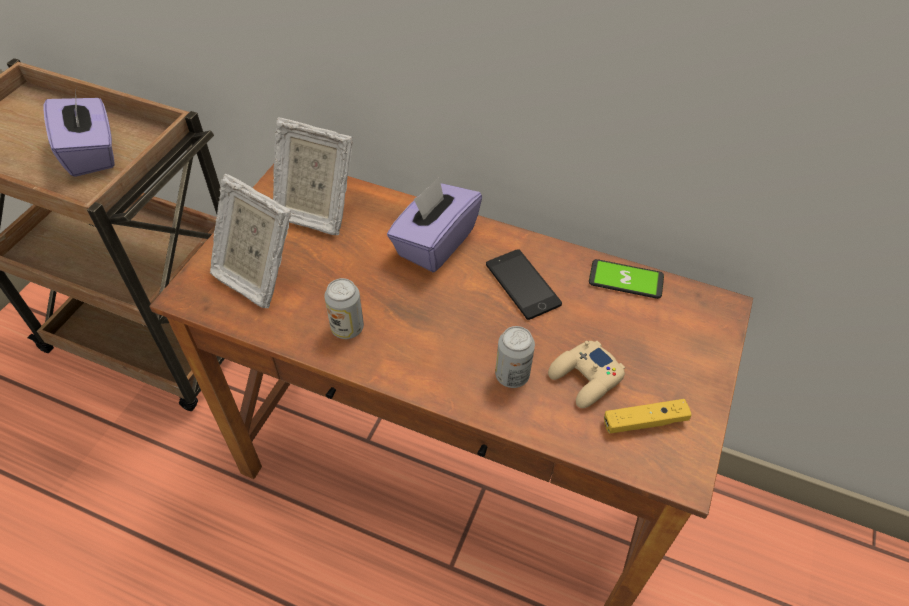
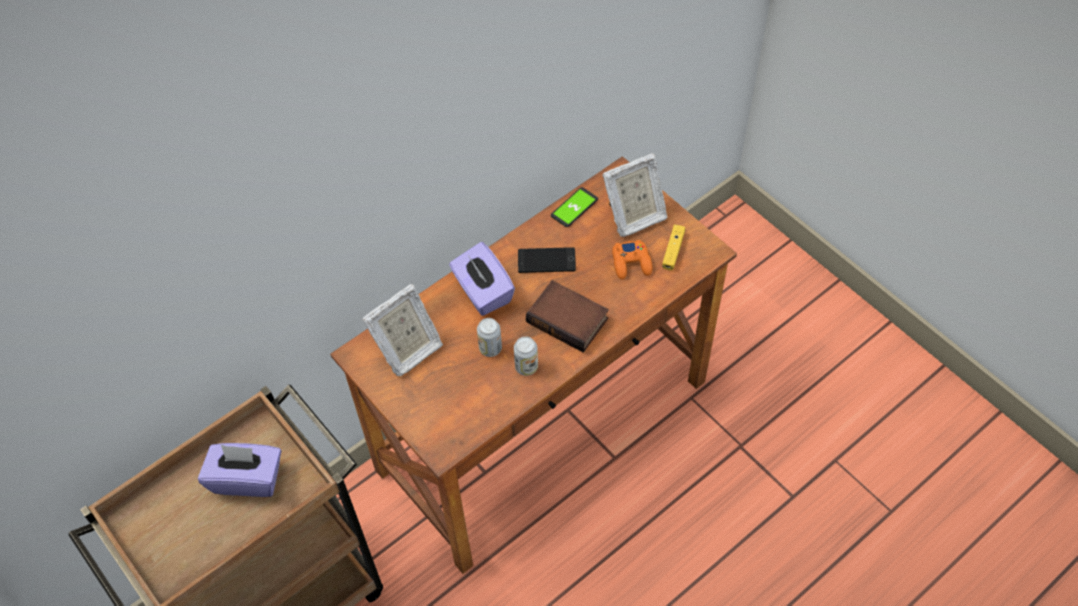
camera: 60 degrees left, 5 degrees up
picture frame [210,174,291,308] -> picture frame moved to [602,153,668,237]
can [495,326,535,388] -> can moved to [477,318,502,357]
beige game controller [548,340,625,408] -> orange game controller [612,240,652,280]
none -> book [526,280,609,352]

